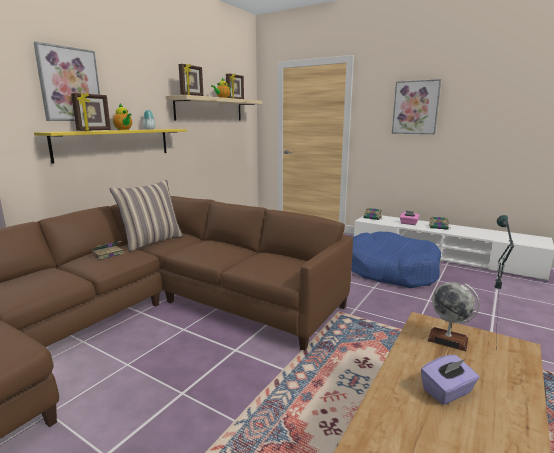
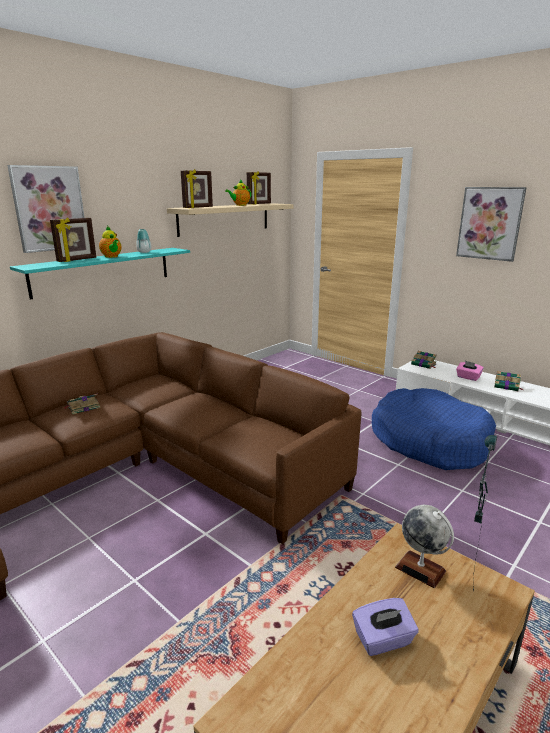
camera: 10 degrees right, 5 degrees up
yellow shelf [34,129,187,164] -> turquoise shelf [10,248,190,299]
pillow [109,180,183,252] -> none

